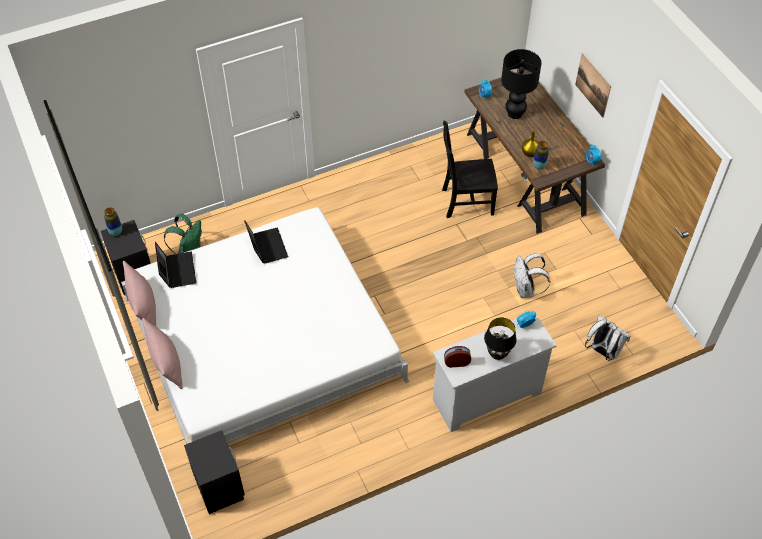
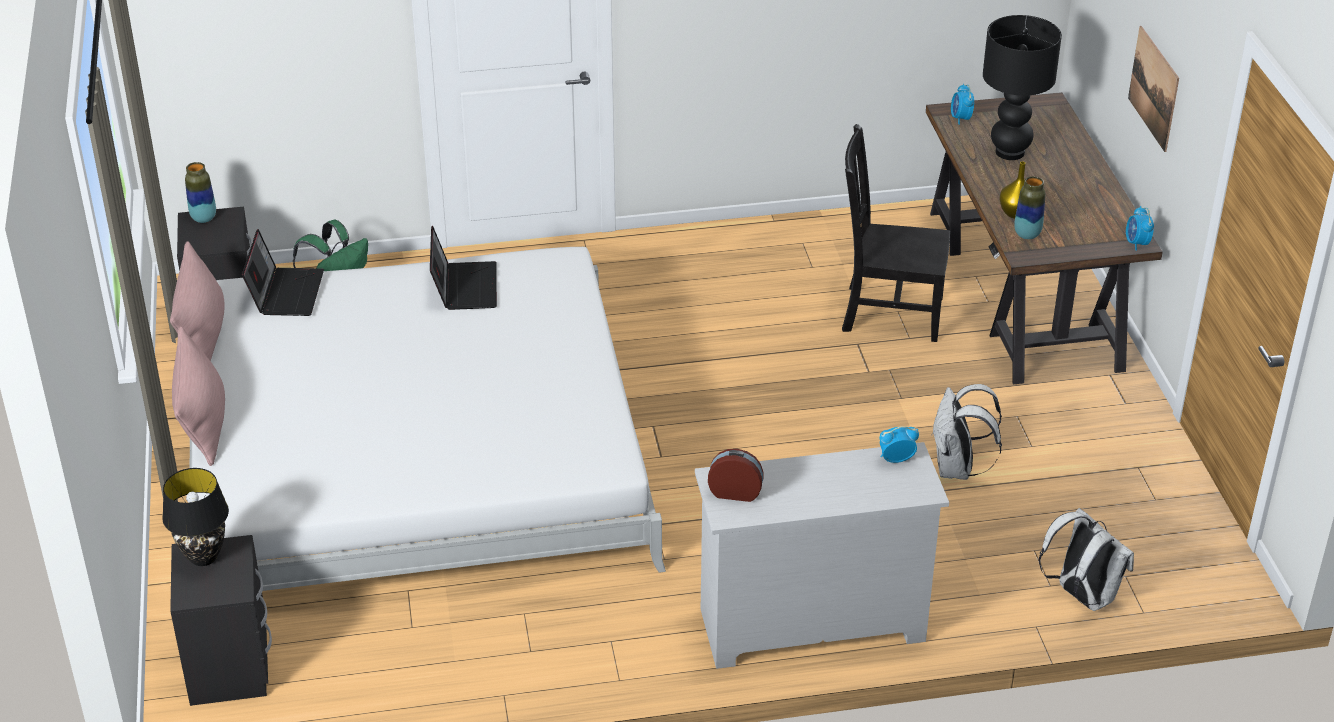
camera: 15 degrees right, 15 degrees down
black table lamp [484,318,517,360] -> black table lamp moved to [162,468,229,566]

